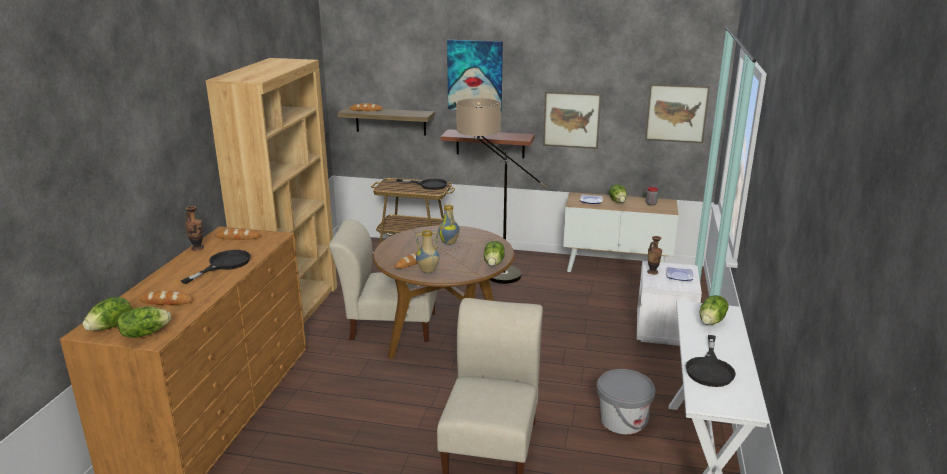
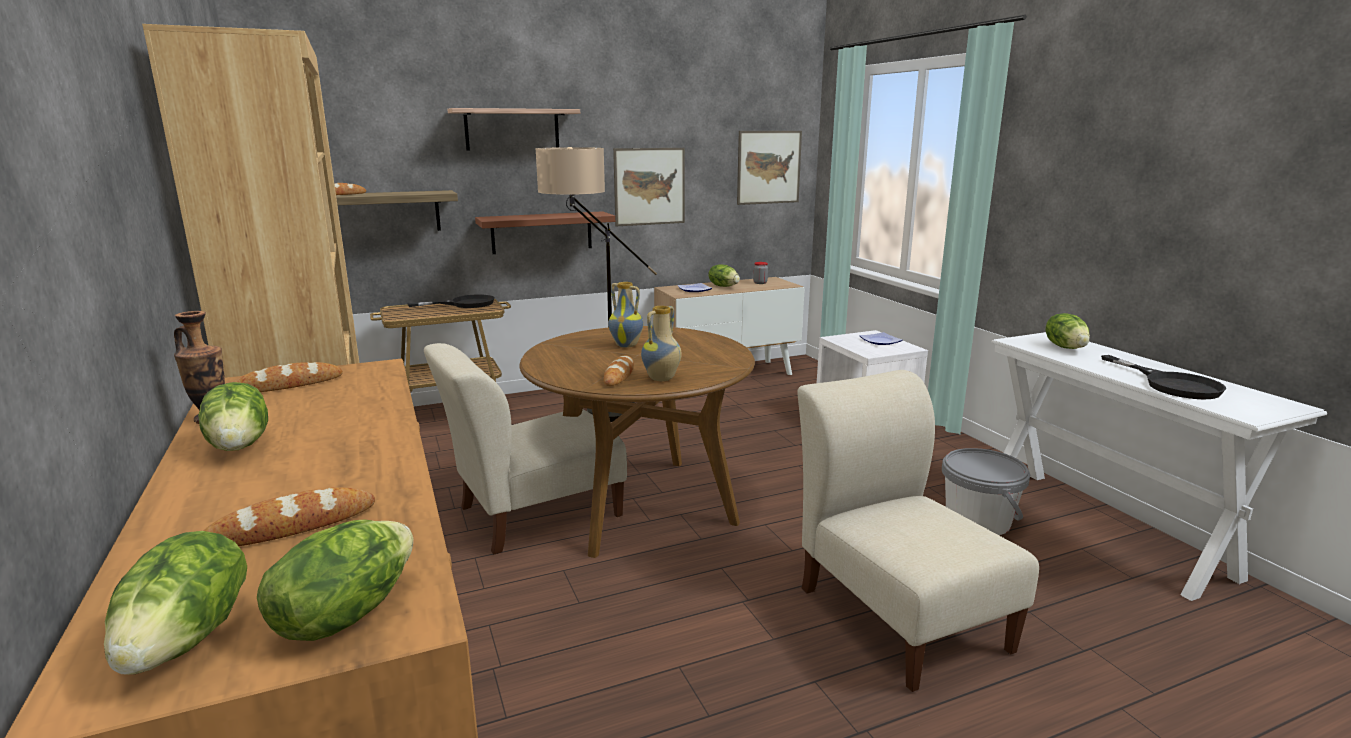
camera: 35 degrees left, 5 degrees down
black frying pan [181,250,251,284] -> none
picture [447,40,503,111] -> shelf [447,108,580,151]
lettuce [484,241,505,266] -> lettuce moved to [198,382,268,451]
vase [647,236,662,275] -> none

